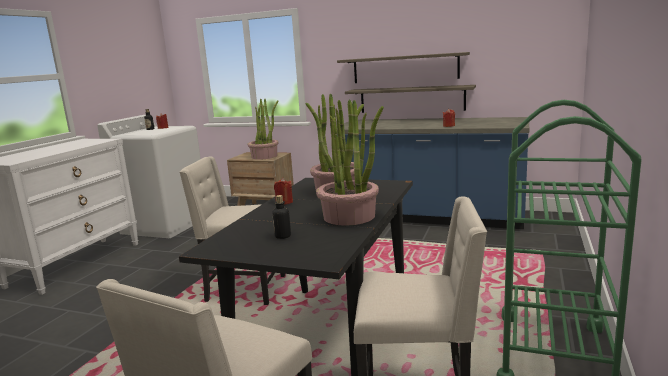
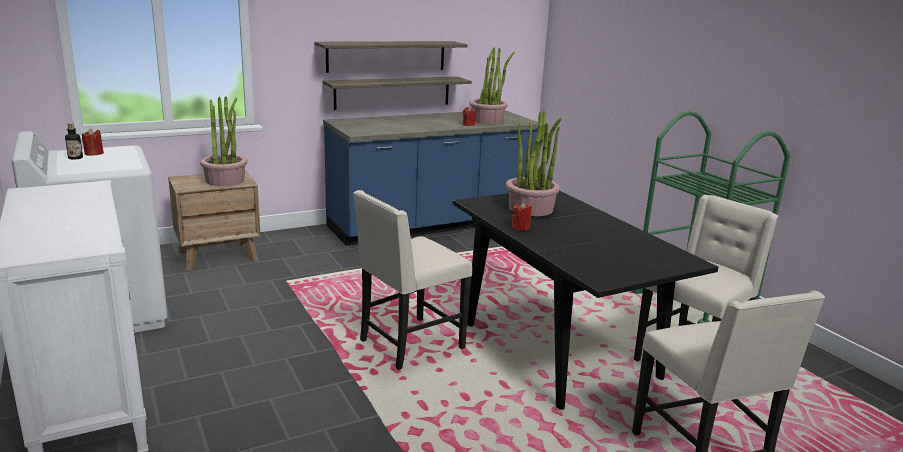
camera: 50 degrees left, 5 degrees up
bottle [273,195,291,239] -> none
potted plant [316,99,384,226] -> potted plant moved to [469,48,515,124]

